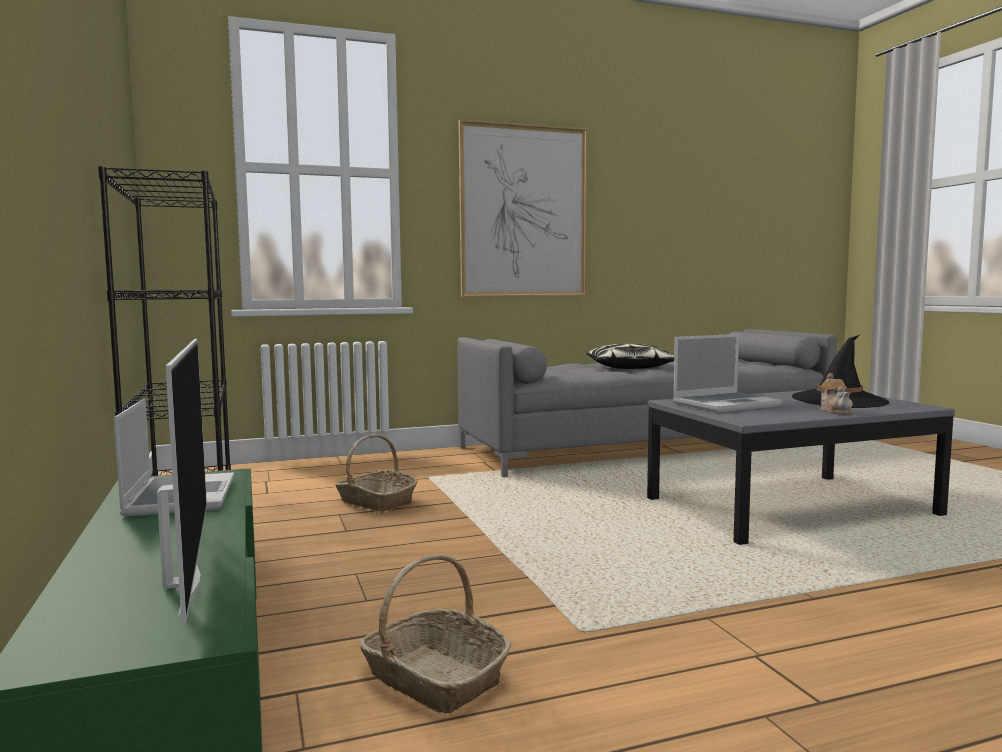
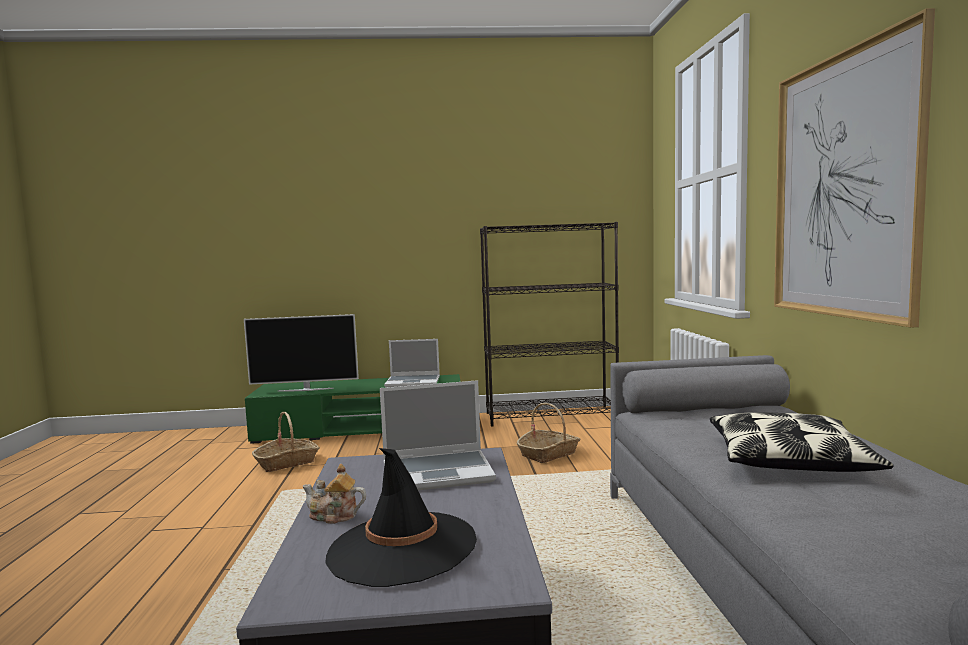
camera: 105 degrees right, 0 degrees up
laptop [673,334,782,412] -> laptop turned 90 degrees counterclockwise [380,380,496,490]

